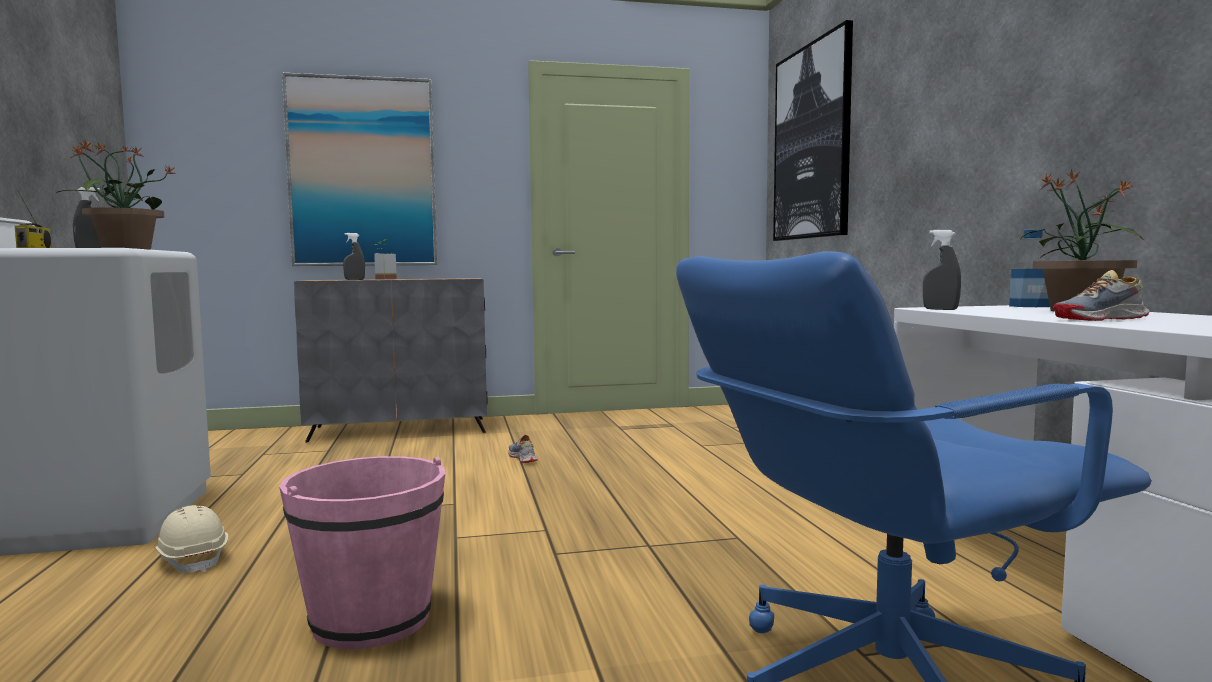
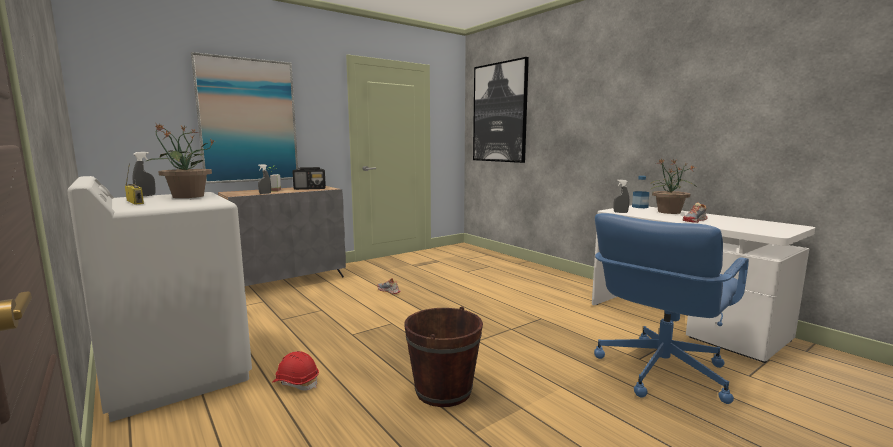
camera: 25 degrees left, 5 degrees up
beige hard hat [155,505,228,573] -> red hard hat [272,351,319,391]
pink bucket [279,456,445,649] -> brown bucket [404,306,483,407]
none -> radio [293,167,326,190]

